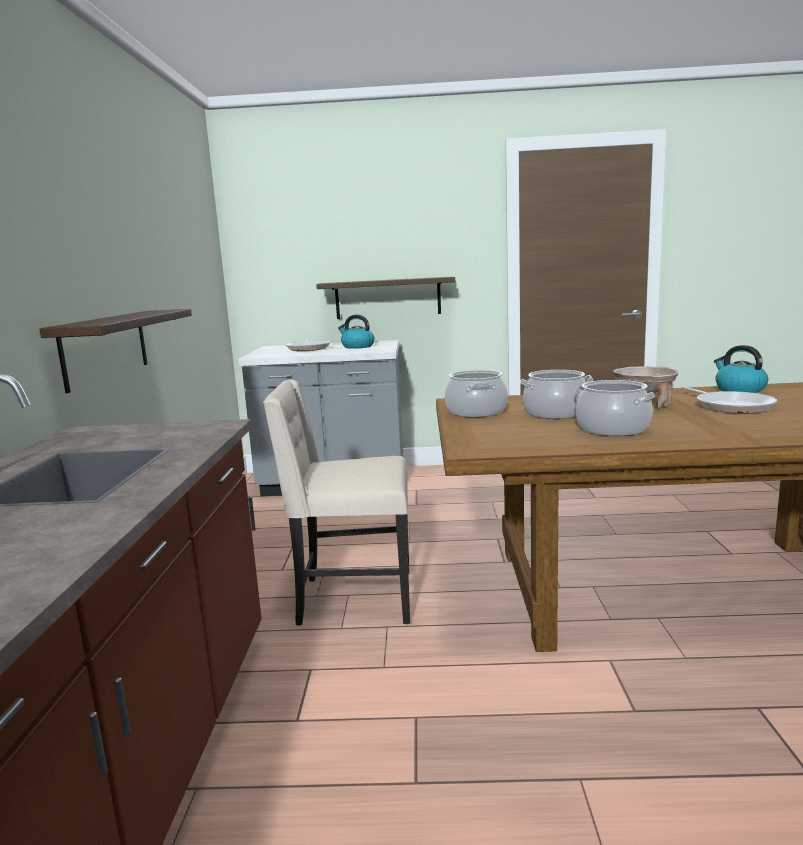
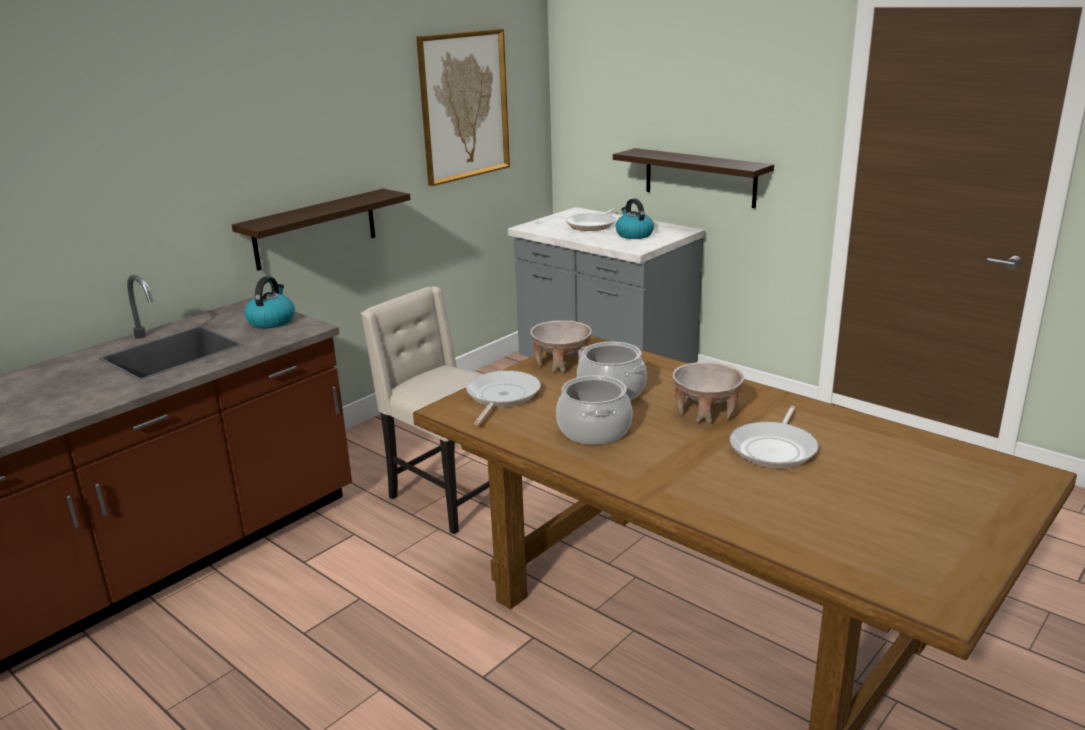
camera: 40 degrees right, 10 degrees up
cooking pot [445,370,508,417] -> beige bowl [530,321,592,372]
kettle [714,345,768,393] -> kettle moved to [244,276,295,328]
none -> picture [416,29,510,186]
none -> frying pan [466,370,541,425]

